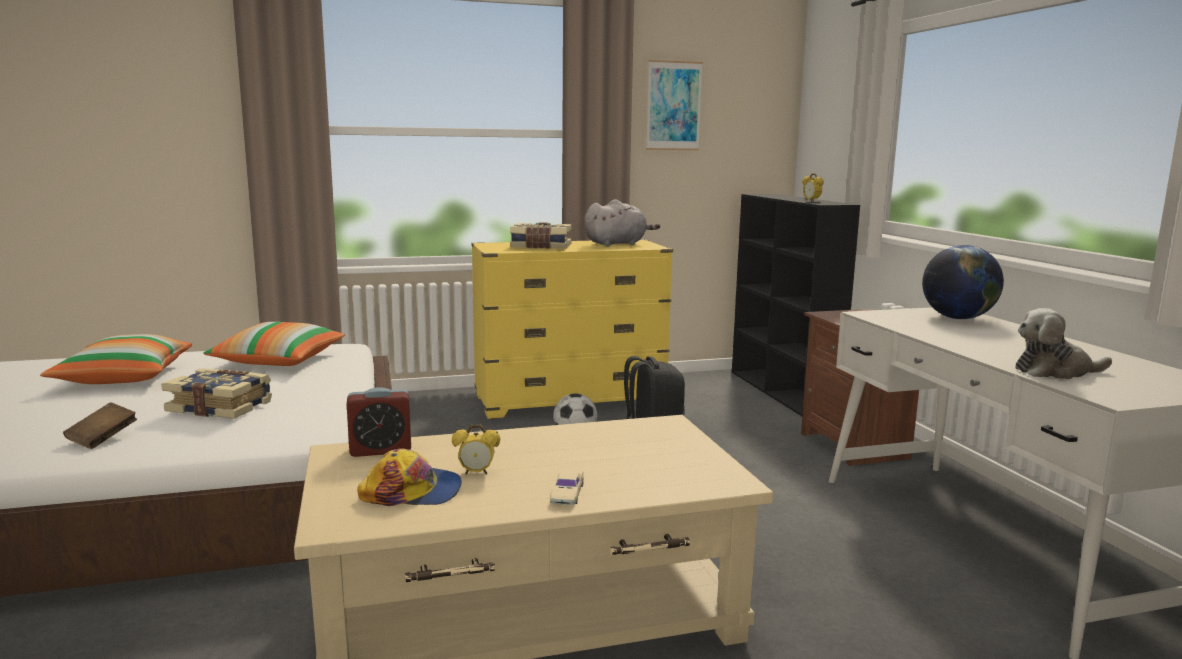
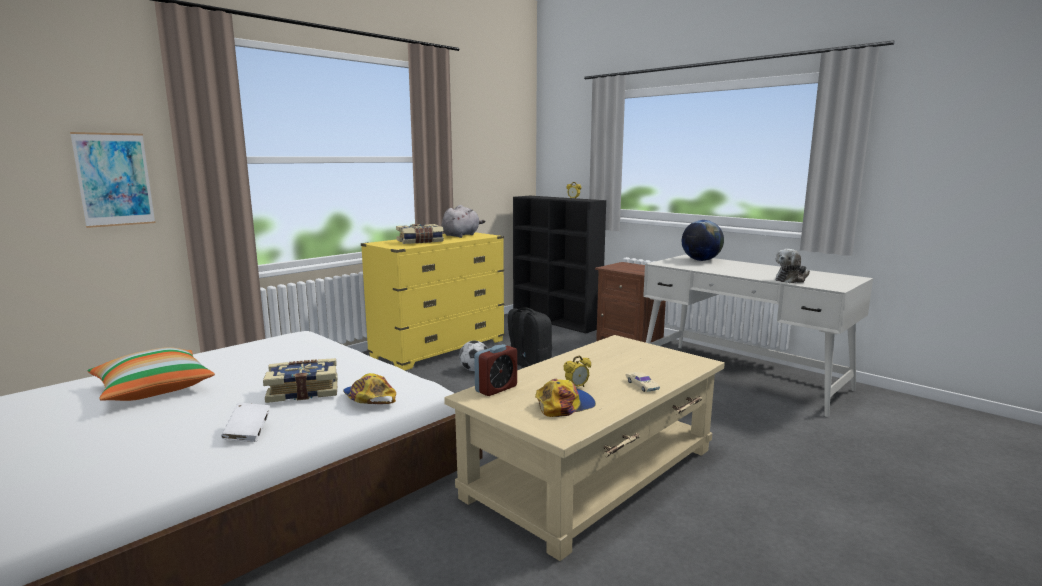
camera: 30 degrees left, 0 degrees up
brown book [63,402,137,449] -> white book [221,403,270,442]
pillow [203,322,345,366] -> none
picture [646,60,703,150] -> picture moved to [70,132,155,228]
none -> cap [343,373,396,404]

